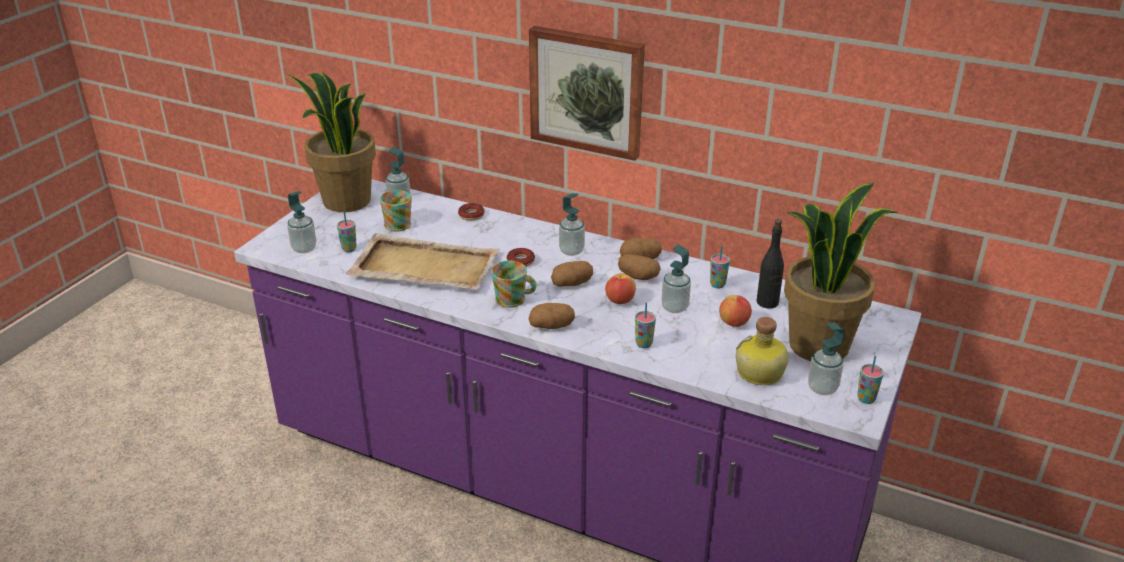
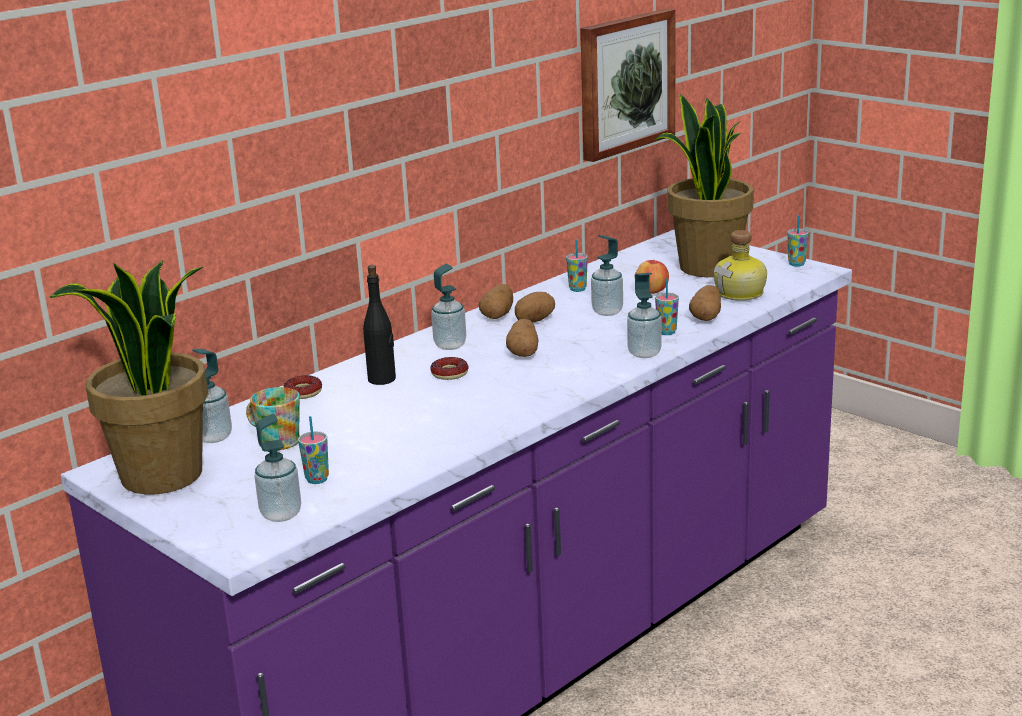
camera: 70 degrees left, 10 degrees down
beige tray [346,233,500,290] -> none
mug [491,261,537,308] -> none
picture [529,26,645,161] -> picture moved to [580,9,676,162]
potato [529,303,575,329] -> potato moved to [689,285,721,321]
apple [605,273,636,304] -> none
black bottle [756,219,784,308] -> black bottle moved to [363,265,396,385]
soap dispenser [808,323,845,395] -> soap dispenser moved to [627,273,662,358]

